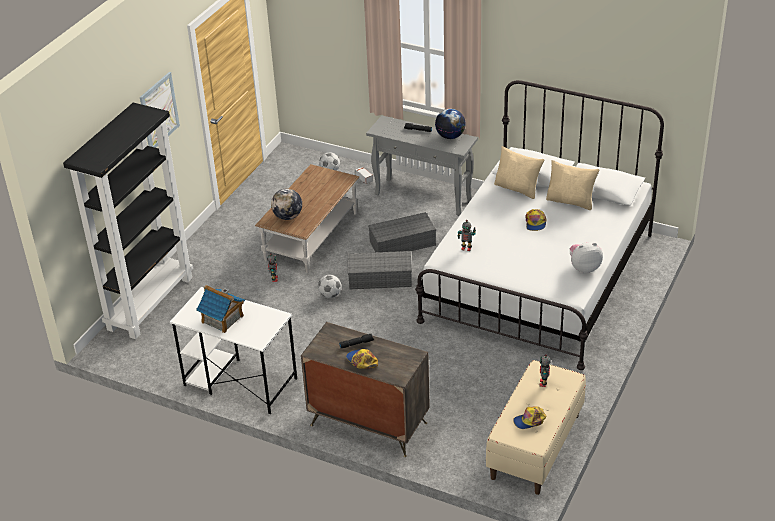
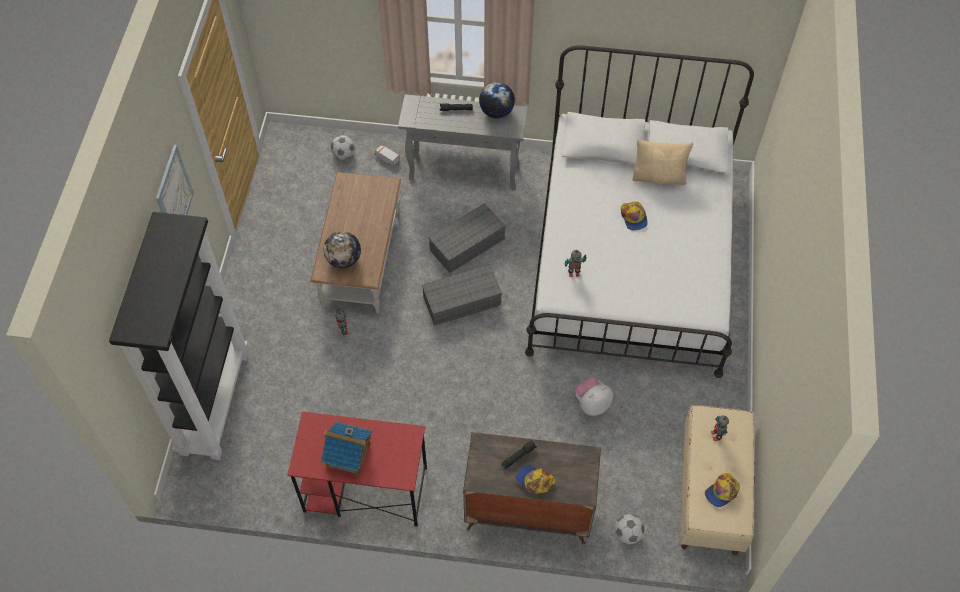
camera: 20 degrees left, 20 degrees up
white desk [170,287,297,414] -> red desk [288,412,427,526]
football [318,275,341,298] -> football moved to [615,514,644,544]
beige pillow [494,146,544,199] -> none
plush toy [570,242,603,273] -> plush toy moved to [574,378,613,416]

